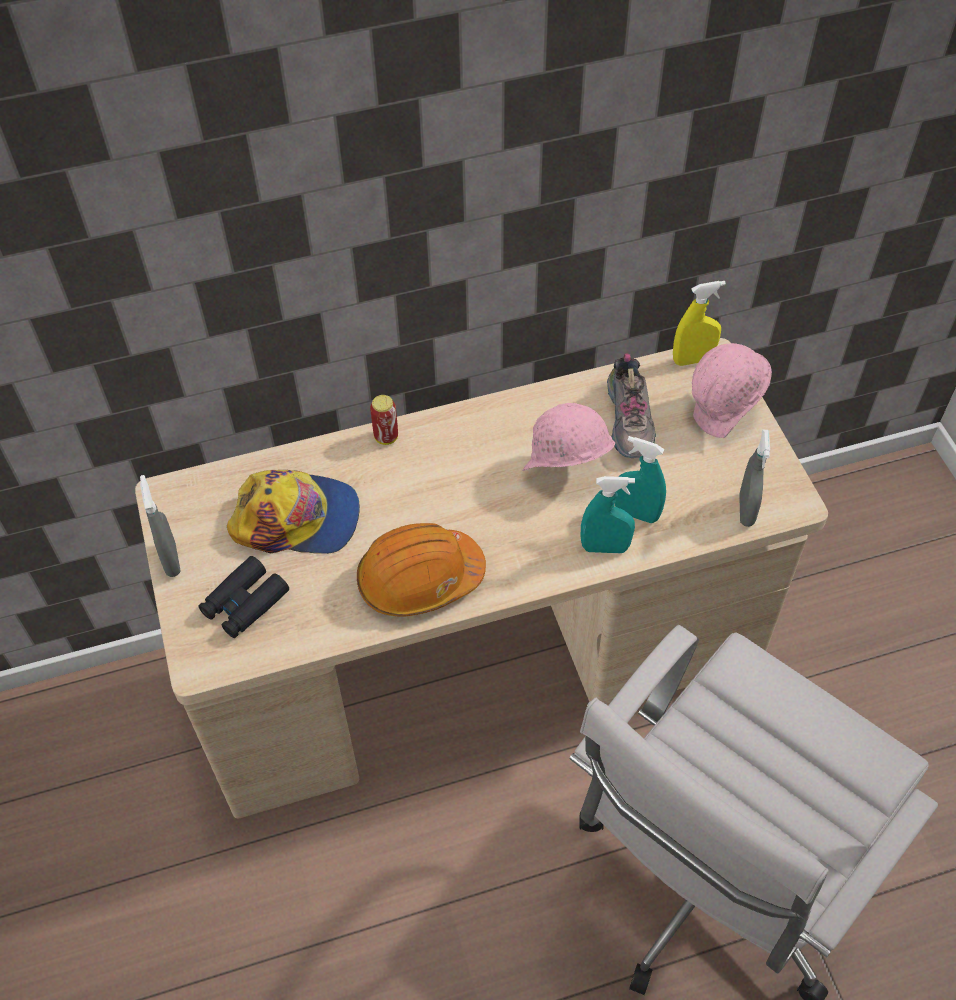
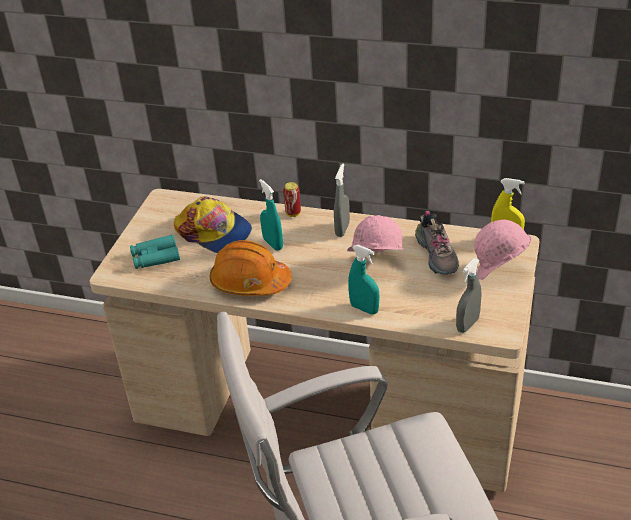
camera: 35 degrees right, 15 degrees down
grey spray bottle [140,475,181,577] -> grey spray bottle moved to [334,164,350,237]
black binoculars [199,556,289,638] -> turquoise binoculars [130,235,180,269]
shoe [607,353,656,458] -> shoe turned 45 degrees counterclockwise [415,211,459,275]
turquoise spray bottle [614,436,666,523] -> turquoise spray bottle moved to [259,179,283,251]

